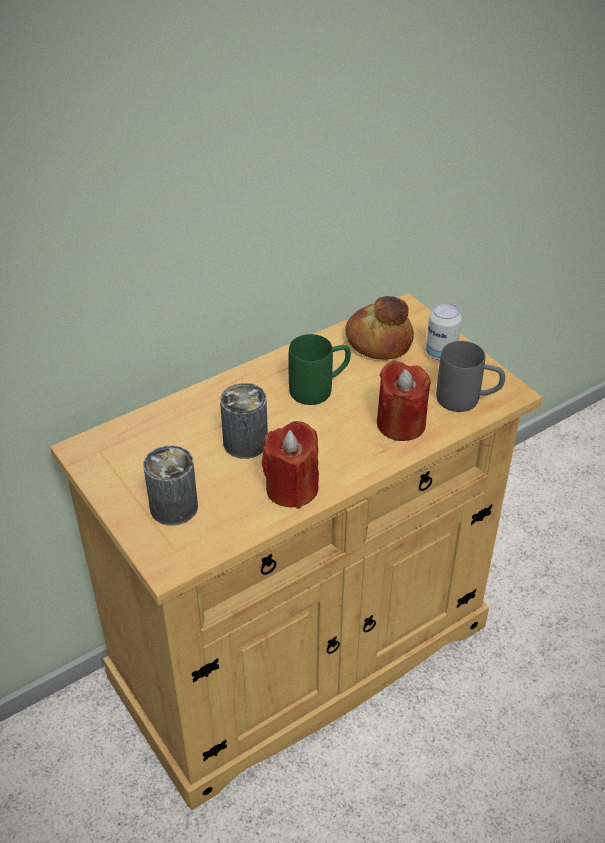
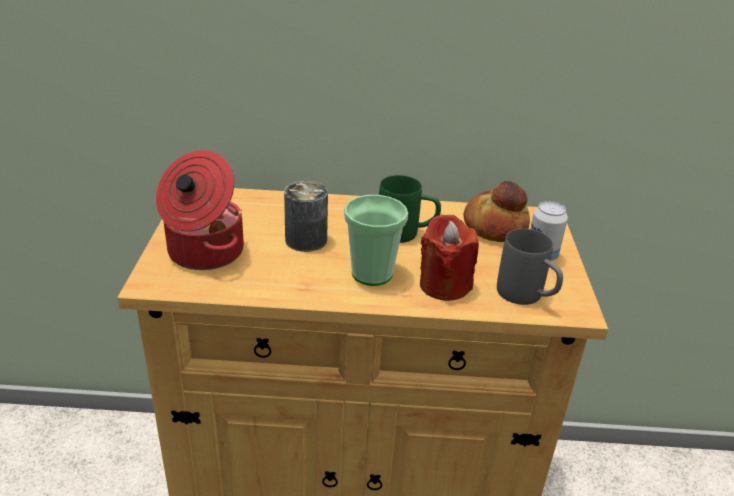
camera: 35 degrees right, 10 degrees down
can [143,445,198,526] -> cooking pot [156,150,244,270]
red candle [262,421,319,509] -> none
none -> cup [344,195,408,286]

